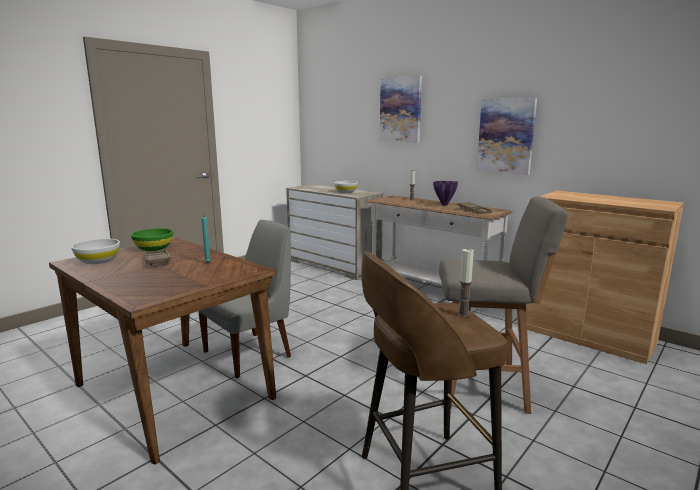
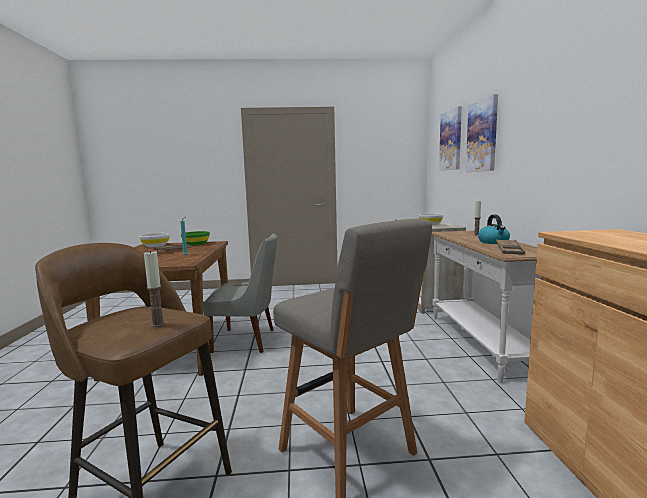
camera: 45 degrees right, 5 degrees down
purple vase [433,181,458,206] -> kettle [478,214,510,244]
picture [477,98,537,175] -> picture moved to [439,106,462,171]

